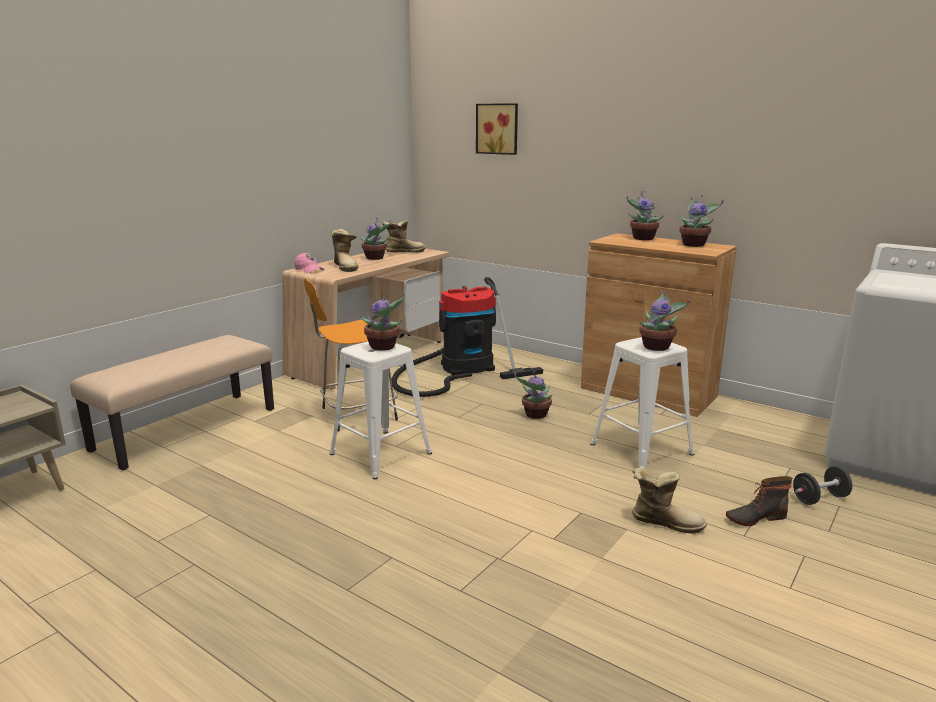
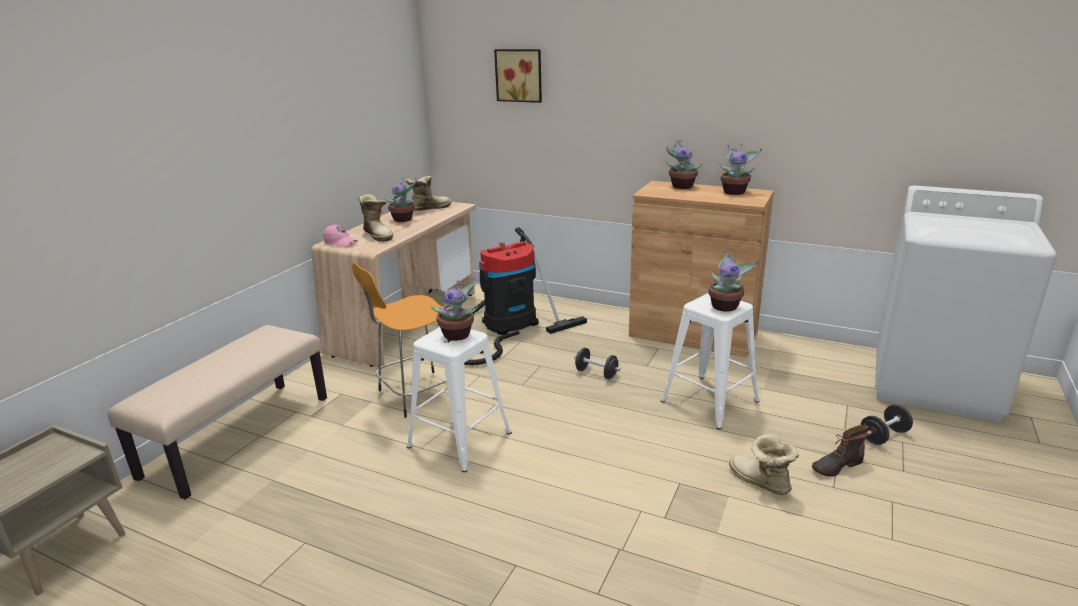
camera: 10 degrees left, 5 degrees up
potted plant [514,371,553,419] -> black dumbbell [574,348,620,379]
boot [632,468,707,534] -> boot turned 135 degrees counterclockwise [729,434,799,495]

